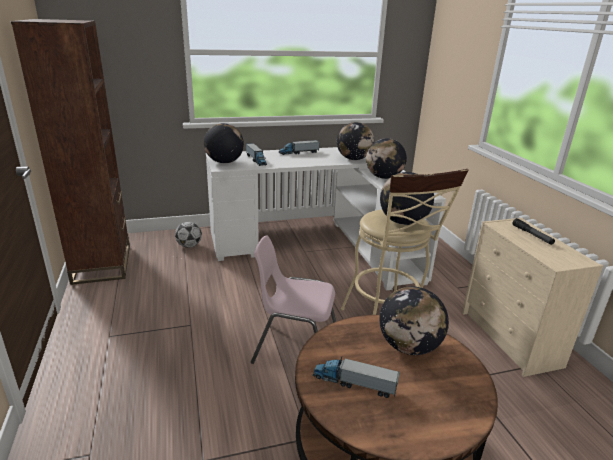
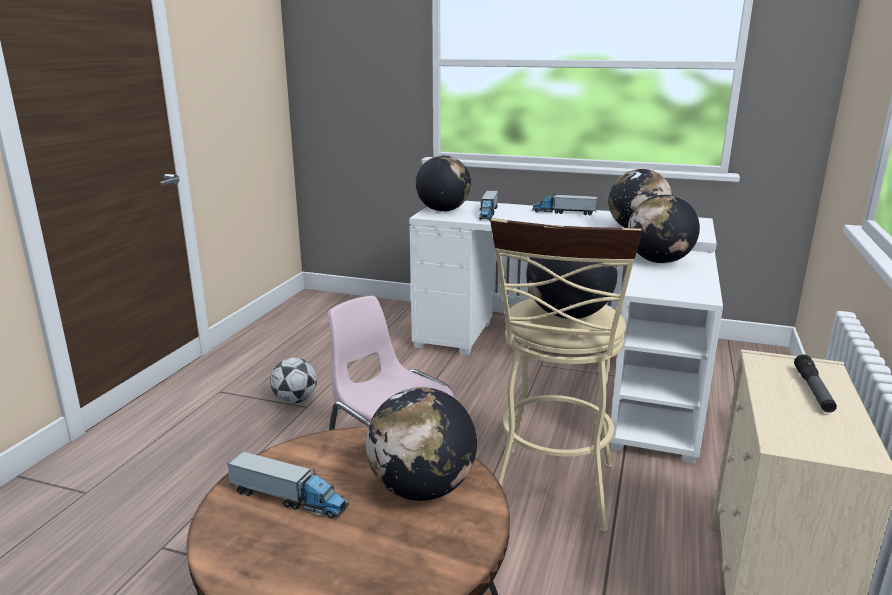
camera: 35 degrees right, 5 degrees down
brown bookcase [11,19,130,285] -> none
football [175,222,202,248] -> football moved to [270,358,317,404]
toy truck [313,356,400,398] -> toy truck turned 150 degrees clockwise [226,451,349,518]

